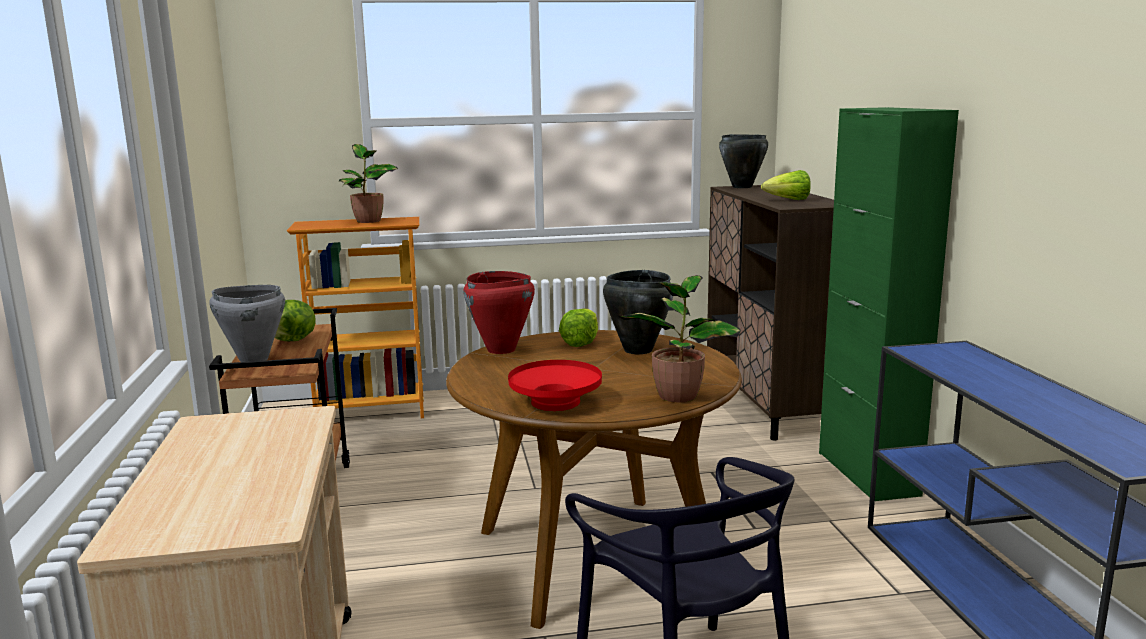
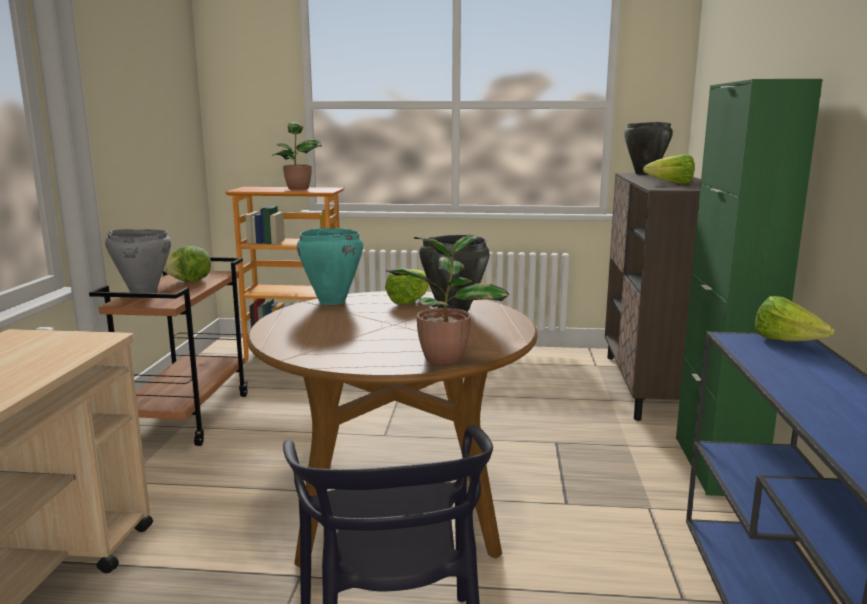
camera: 15 degrees right, 0 degrees up
red cooking pot [463,271,535,354] -> turquoise cooking pot [297,228,363,305]
red bowl [508,360,602,411] -> none
none -> lettuce [755,296,835,342]

